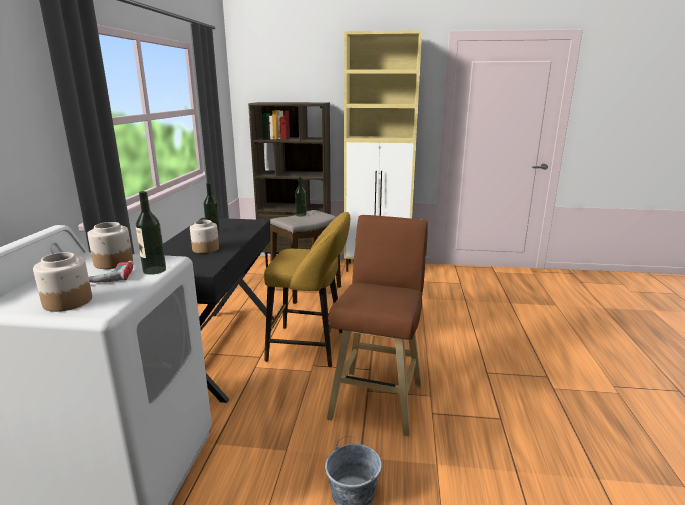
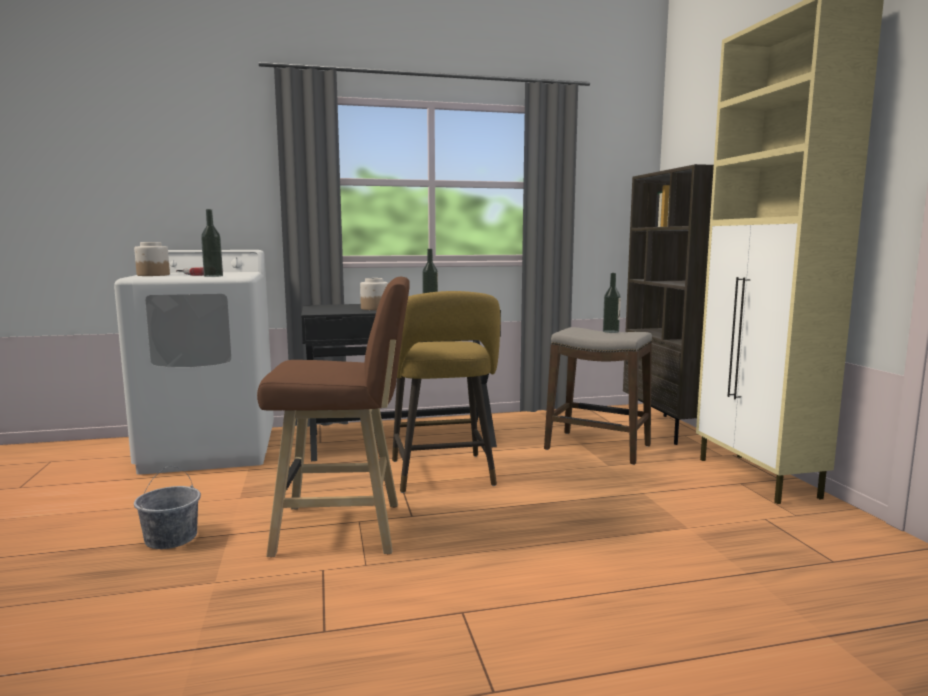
camera: 70 degrees right, 10 degrees down
jar [87,222,133,269] -> none

